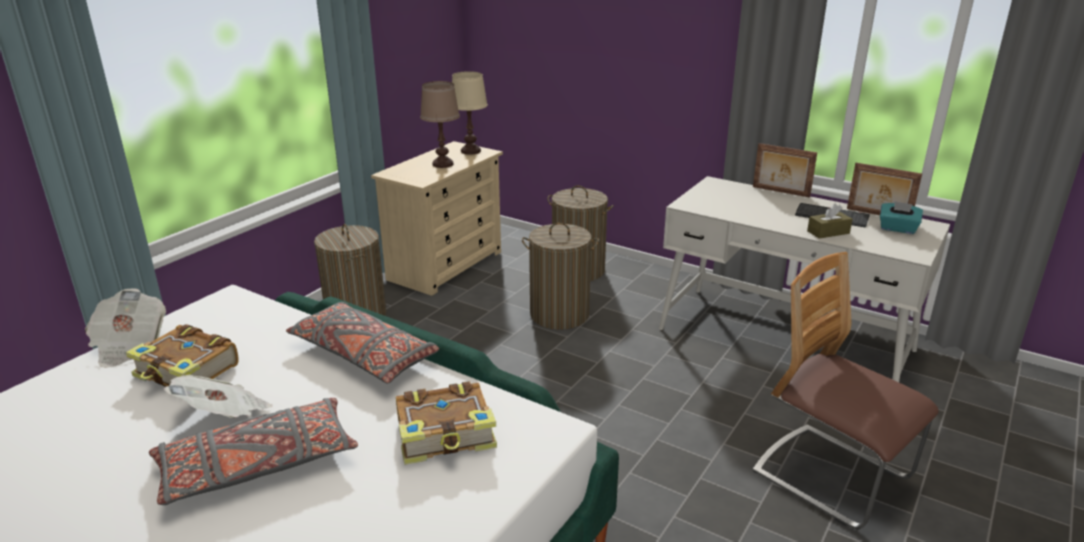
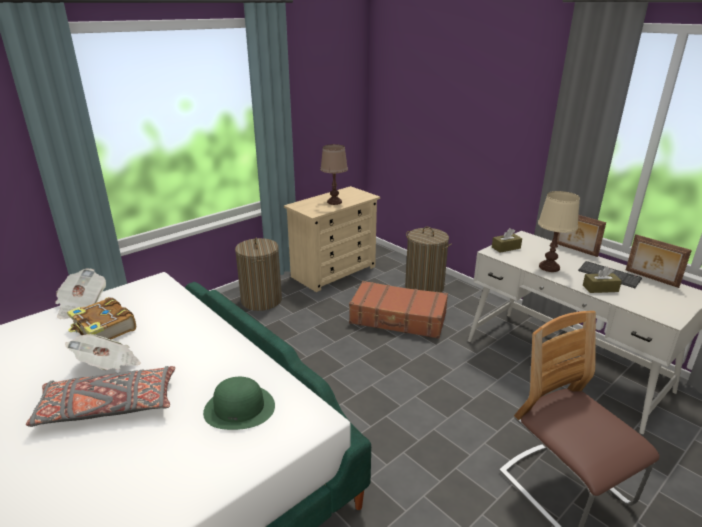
camera: 15 degrees right, 0 degrees up
grey pillow [286,302,439,383] -> none
book [396,381,497,465] -> green hat [203,377,275,430]
beige table lamp [452,71,488,155] -> beige table lamp moved to [538,191,580,272]
laundry basket [522,222,599,330] -> brown suitcase [349,281,448,339]
turquoise tissue box [880,201,923,234] -> none
none -> brown tissue box [492,228,522,253]

